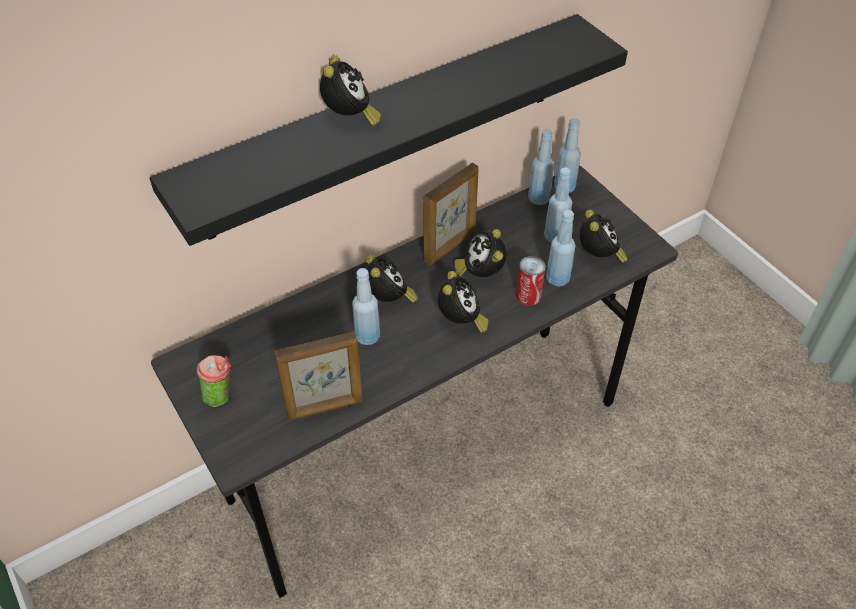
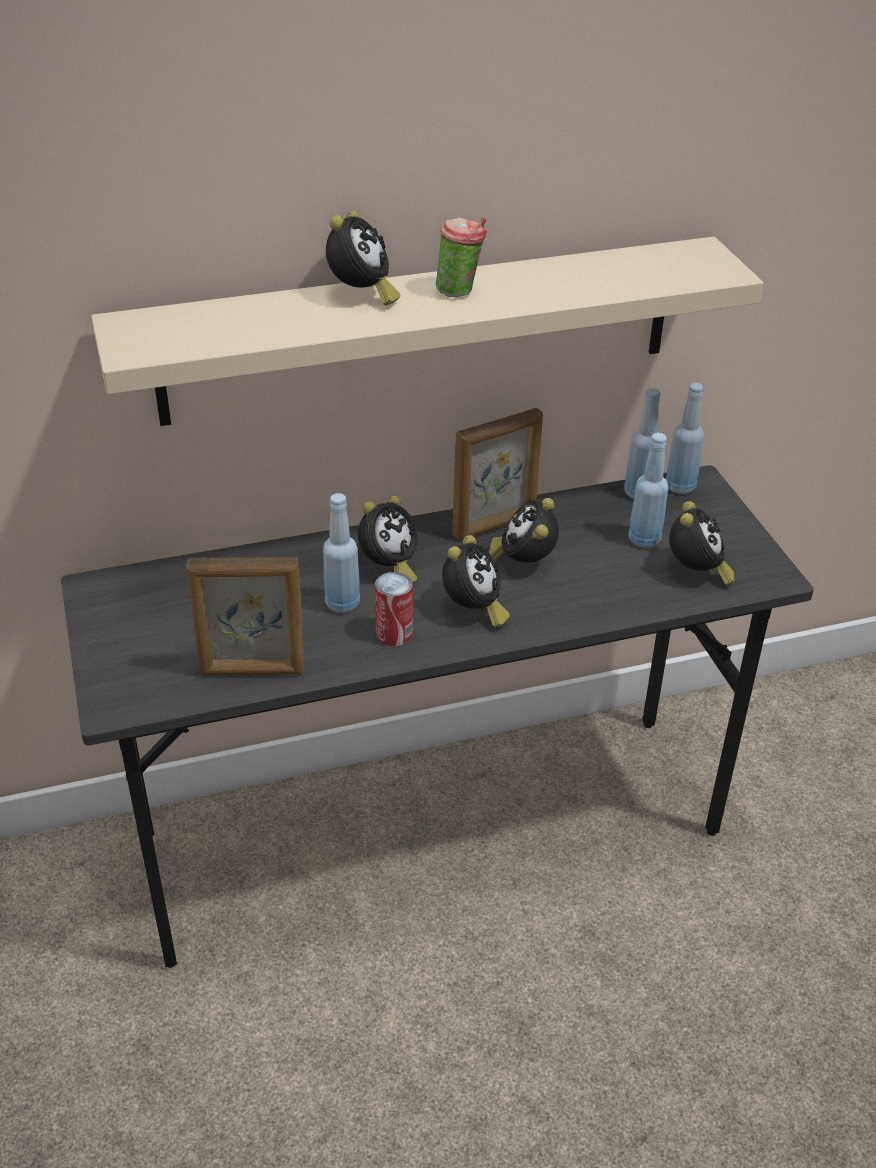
camera: 15 degrees right, 10 degrees down
black shelf [149,14,628,246] -> beige shelf [91,237,764,426]
cup [197,355,231,407] -> cup moved to [436,217,487,297]
alarm clock [365,254,418,303] -> alarm clock turned 45 degrees clockwise [358,496,417,583]
can [516,256,546,306] -> can moved to [375,572,413,646]
blue bottle [546,210,575,287] -> none

